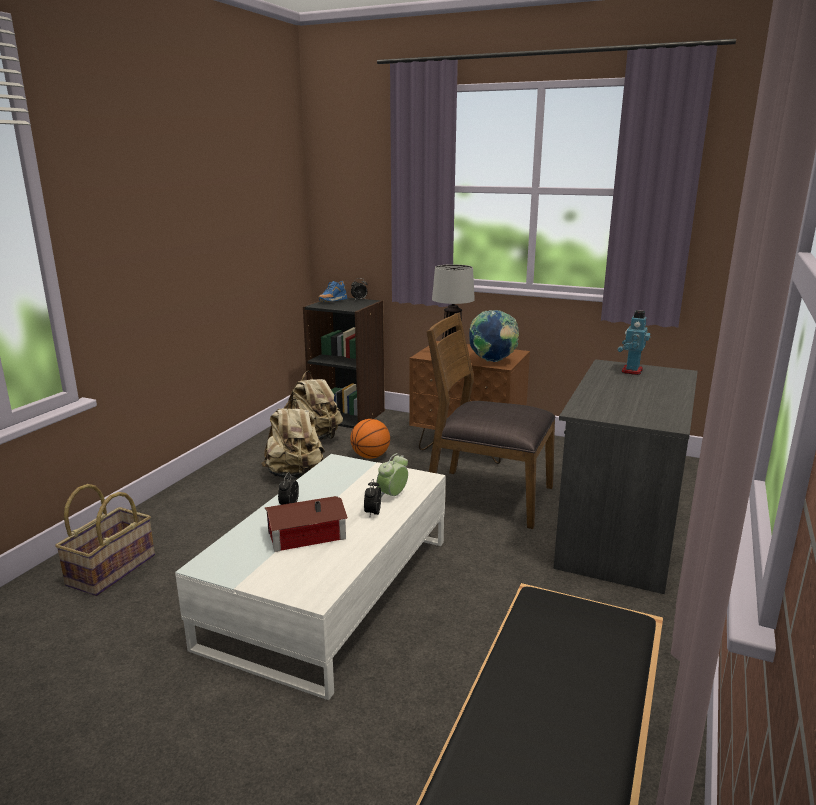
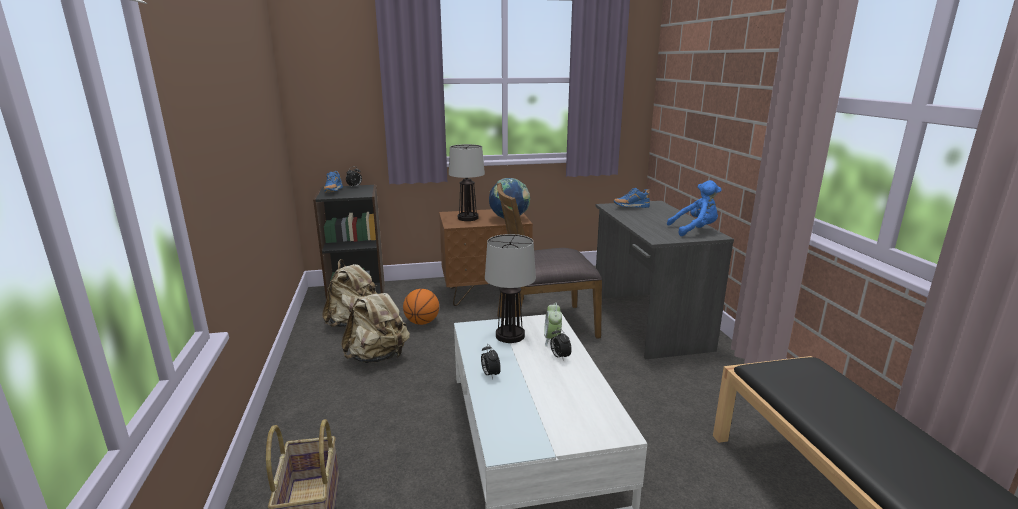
camera: 35 degrees left, 0 degrees up
toy house [265,496,348,552] -> none
toy robot [617,310,651,375] -> blue shoe [614,188,650,208]
none -> table lamp [485,234,536,343]
none -> blue plush toy [667,180,722,236]

